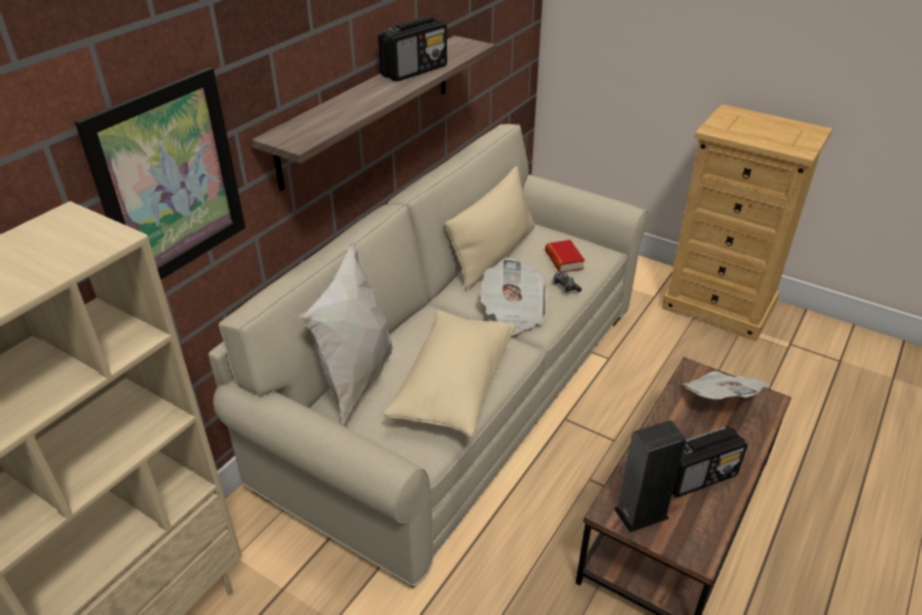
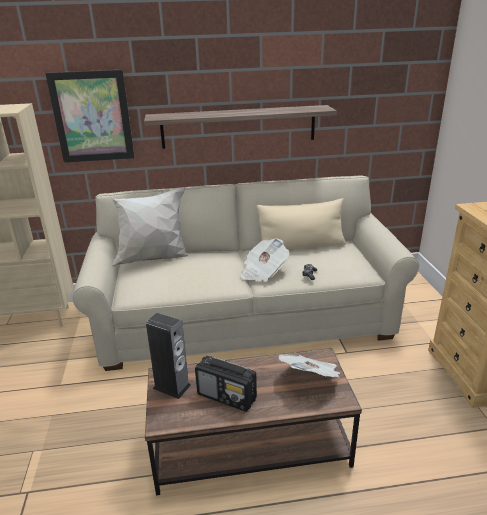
camera: 50 degrees right, 10 degrees down
radio [378,16,447,82] -> none
beige pillow [383,310,515,438] -> none
book [545,240,585,273] -> none

